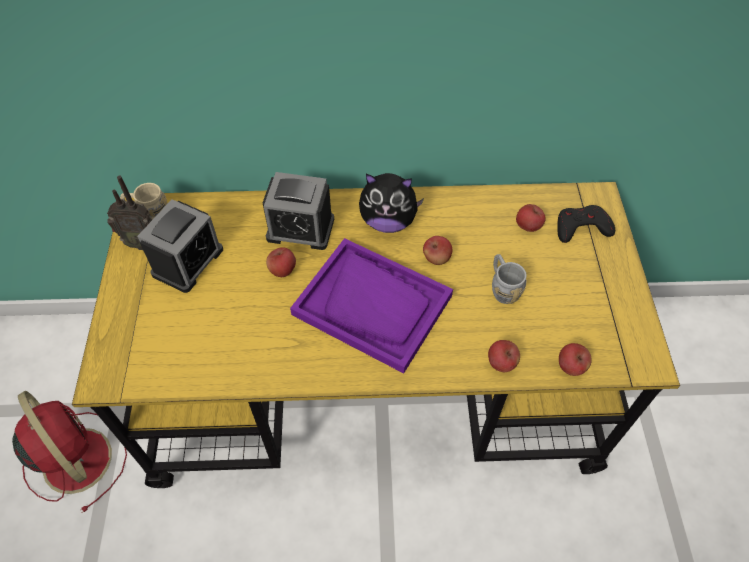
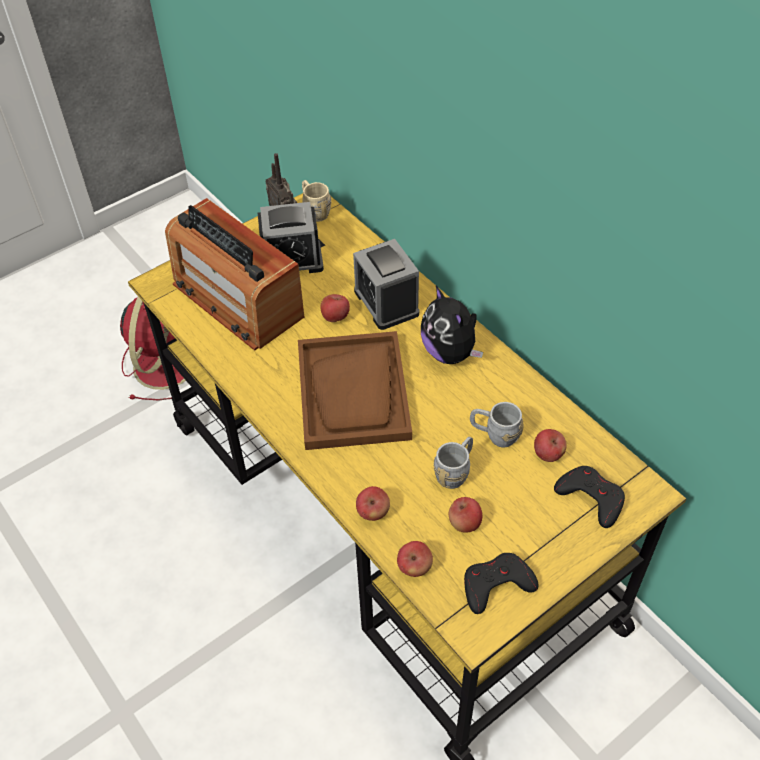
camera: 55 degrees right, 5 degrees down
purple tray [290,238,453,373] -> brown tray [298,331,412,450]
apple [423,236,452,265] -> apple moved to [449,497,482,533]
none -> radio [165,198,304,351]
none -> black game controller [464,553,538,614]
none -> grey mug [470,402,523,447]

